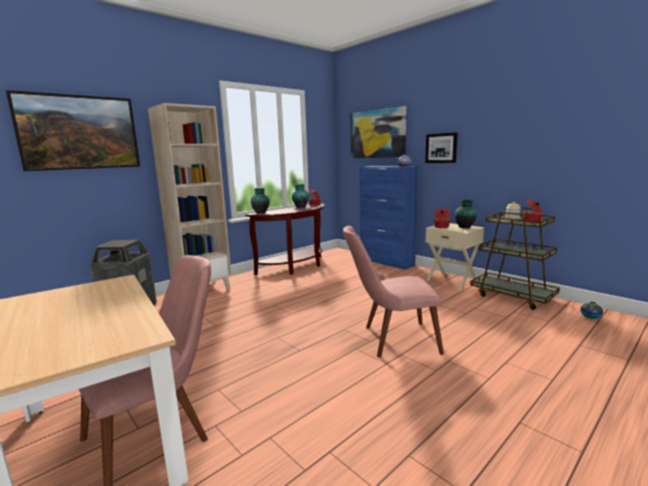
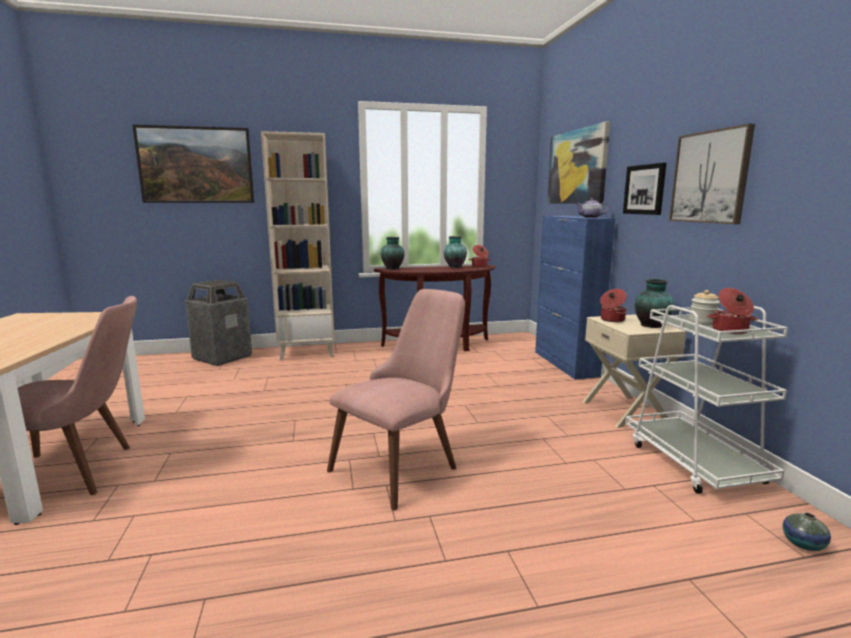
camera: 30 degrees right, 0 degrees up
pink chair [343,226,444,357] -> pink chair turned 105 degrees clockwise [327,289,465,511]
brown cart [470,207,560,310] -> white cart [625,305,788,494]
none -> picture [669,123,755,224]

